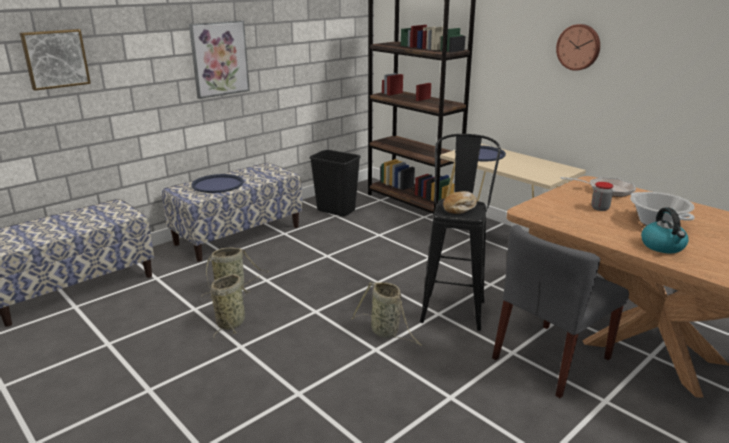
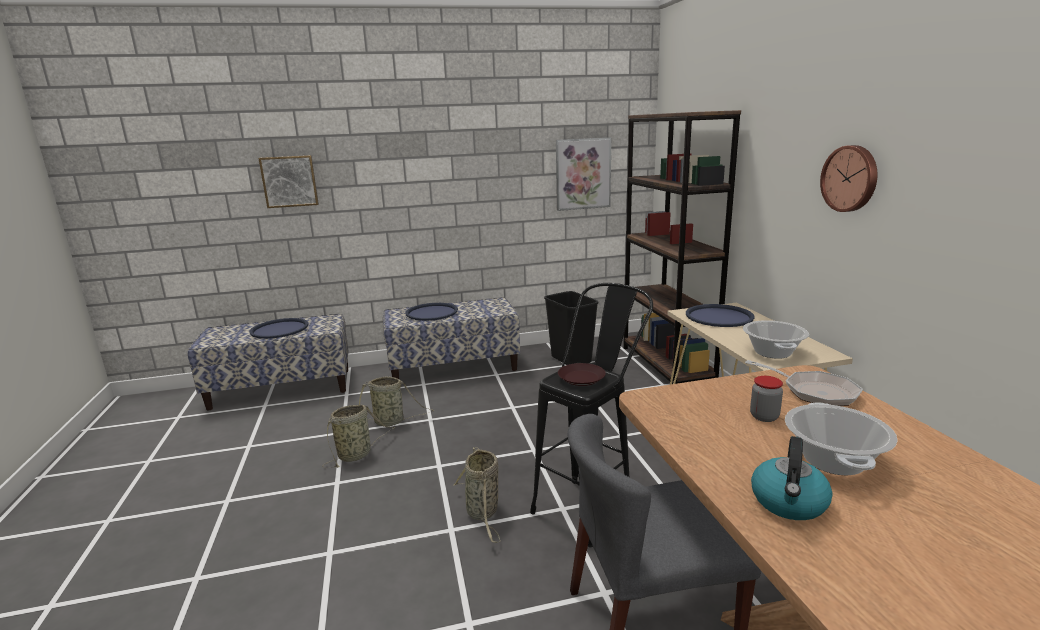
camera: 30 degrees right, 5 degrees down
picture [189,20,250,99] -> picture moved to [556,137,611,211]
bread [443,191,477,214] -> brown plate [558,363,606,386]
none -> blue tray [249,318,308,339]
none -> cooking pot [743,320,809,359]

